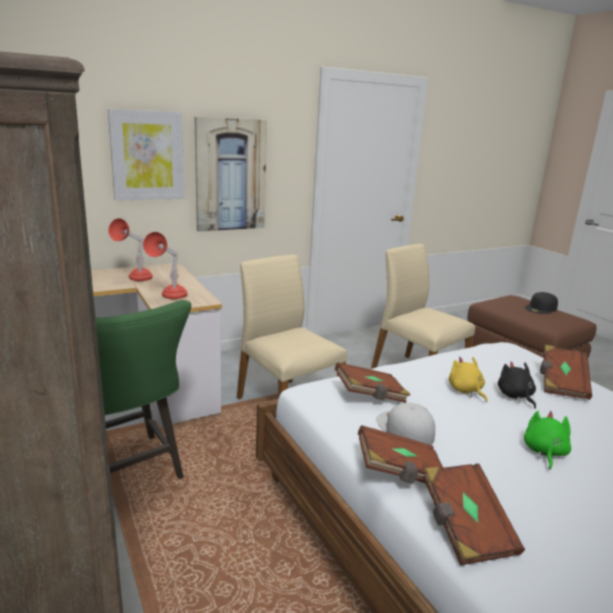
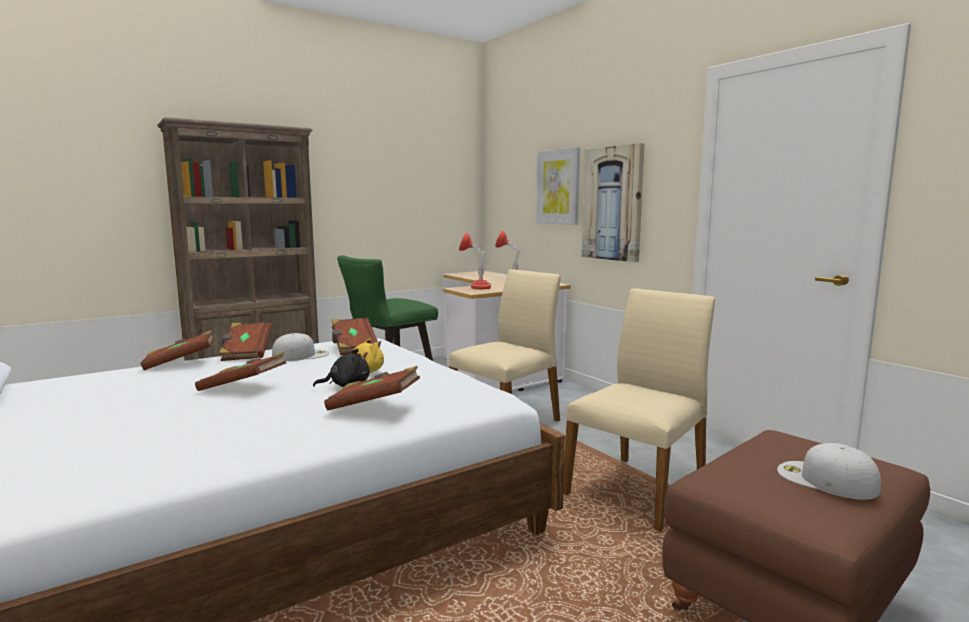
camera: 85 degrees right, 10 degrees down
green plush toy [524,411,571,470] -> brown book [195,352,286,391]
black cap [525,292,558,314] -> white cap [777,443,881,499]

